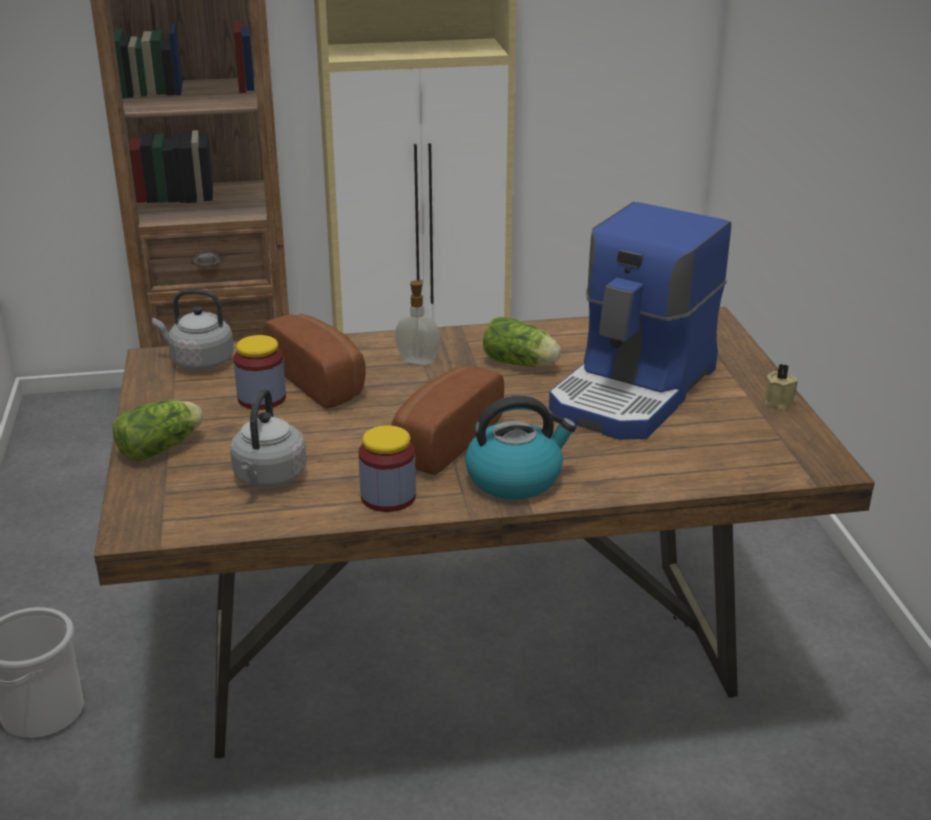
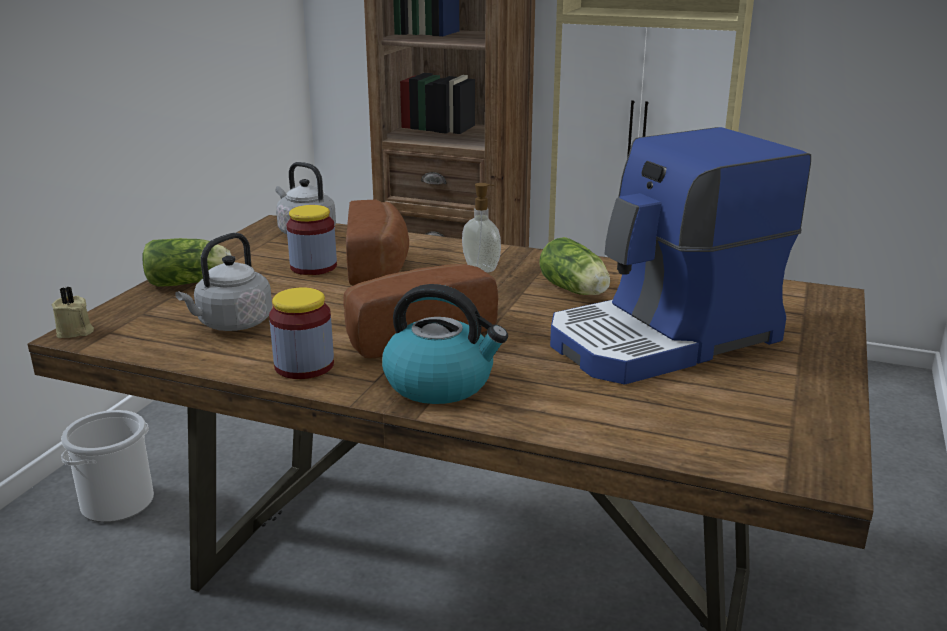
camera: 30 degrees right, 5 degrees down
beige candle [765,364,798,410] -> beige candle moved to [52,287,94,338]

